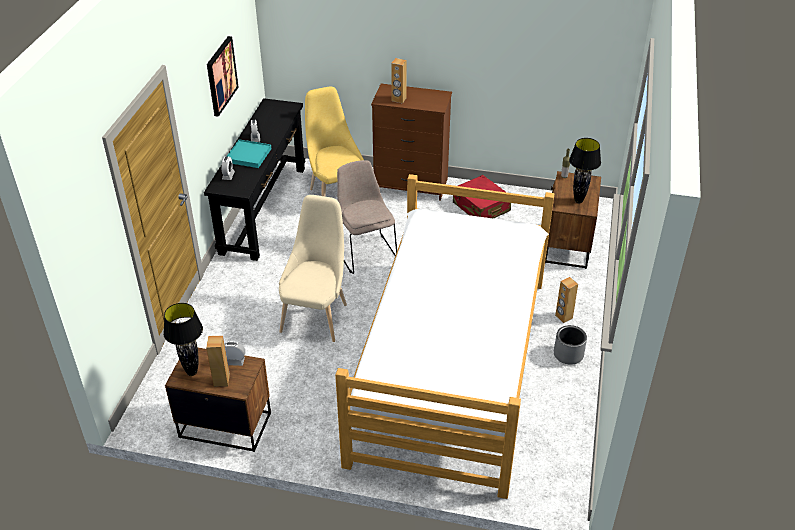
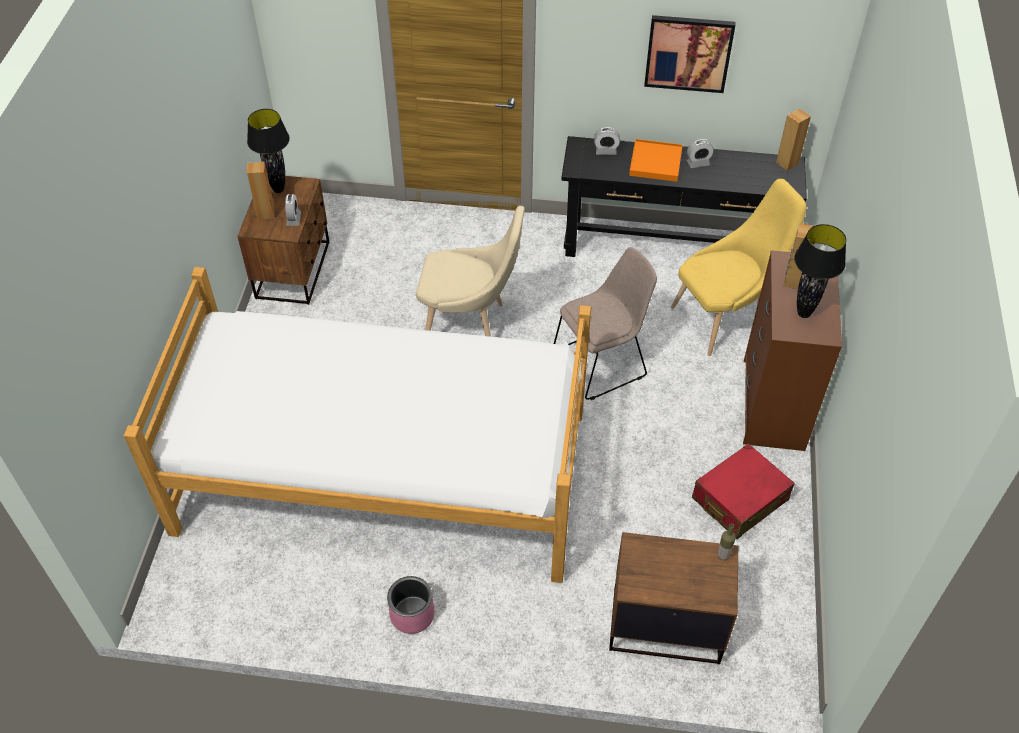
camera: 85 degrees right, 10 degrees up
turquoise tray [227,139,271,168] -> orange tray [629,139,682,182]
grey planter [554,325,587,365] -> pink planter [387,576,435,634]
brown speaker [555,277,578,323] -> brown speaker moved to [776,109,811,171]
black table lamp [569,138,601,203] -> black table lamp moved to [794,224,846,318]

